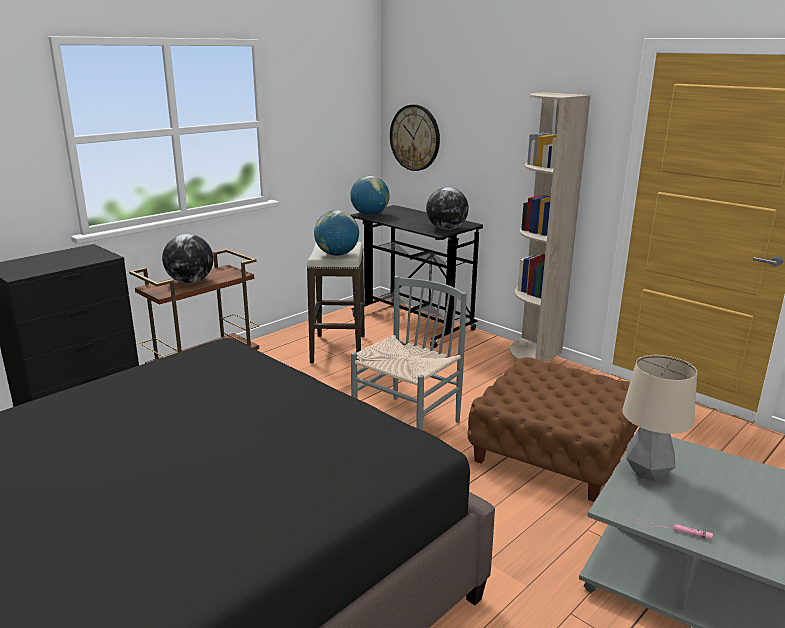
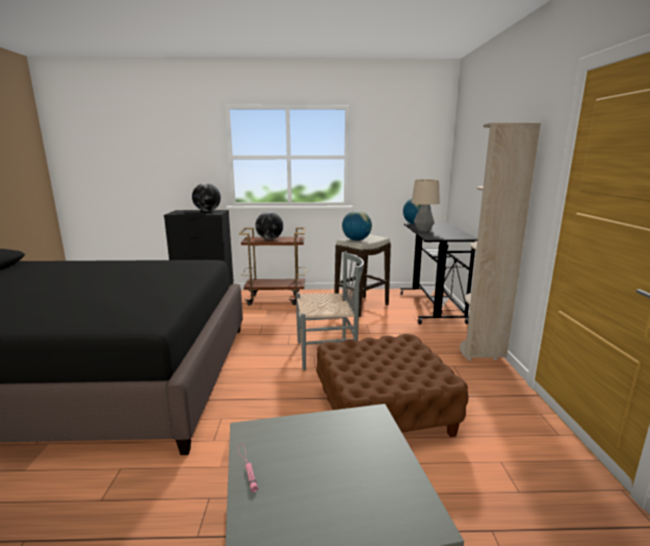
camera: 45 degrees right, 5 degrees down
wall clock [390,105,440,171] -> none
globe [426,187,469,230] -> globe moved to [192,183,221,211]
table lamp [622,355,697,481] -> table lamp moved to [411,179,440,231]

